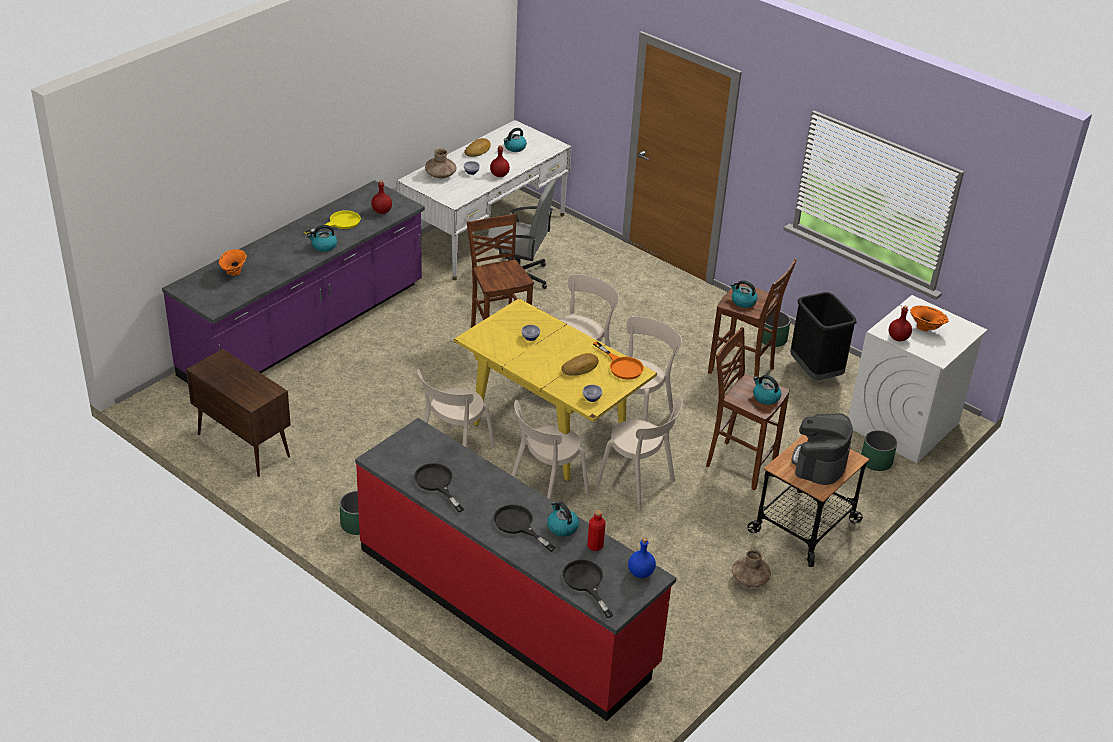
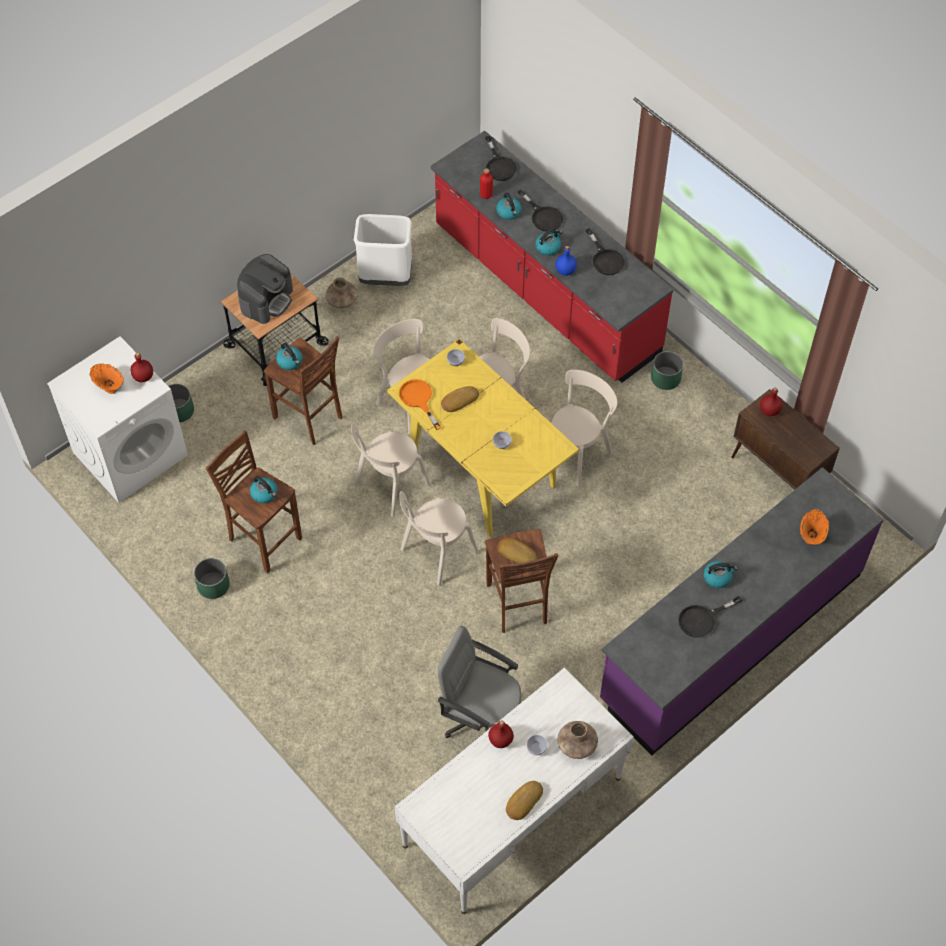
camera: 170 degrees left, 20 degrees up
yellow frying pan [304,210,361,235] -> black frying pan [678,596,742,638]
red bottle [371,180,392,214] -> red bottle moved to [760,388,783,416]
kettle [504,128,527,152] -> kettle moved to [535,230,563,256]
blue bottle [628,538,656,578] -> blue bottle moved to [555,246,577,276]
black trash can [790,292,857,380] -> none
none -> white trash can [354,214,412,286]
none -> bread [497,538,537,563]

